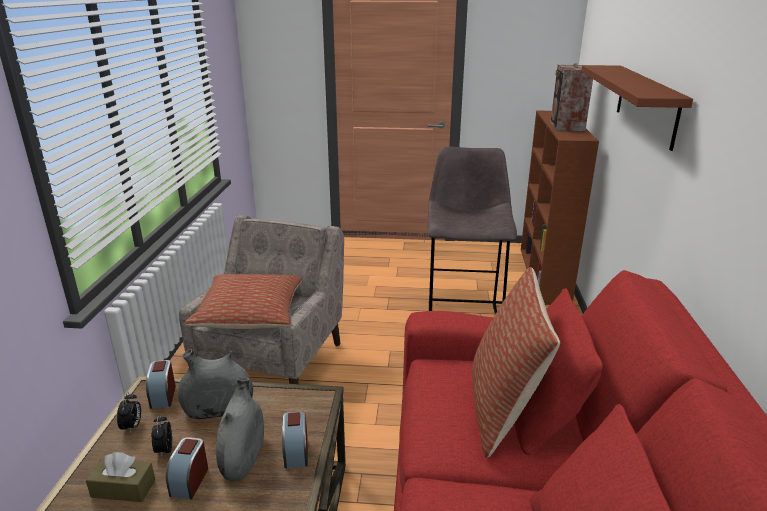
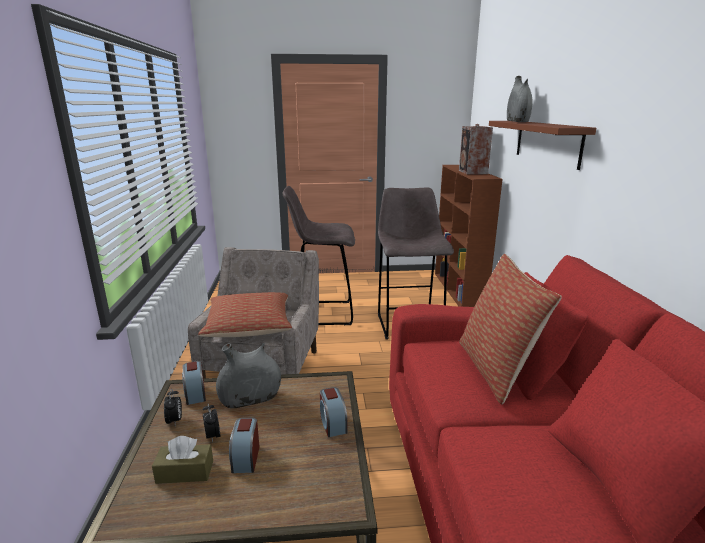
camera: 10 degrees left, 5 degrees down
grey vase [216,378,264,481] -> grey vase moved to [507,76,533,122]
none -> grey stool [283,186,355,325]

